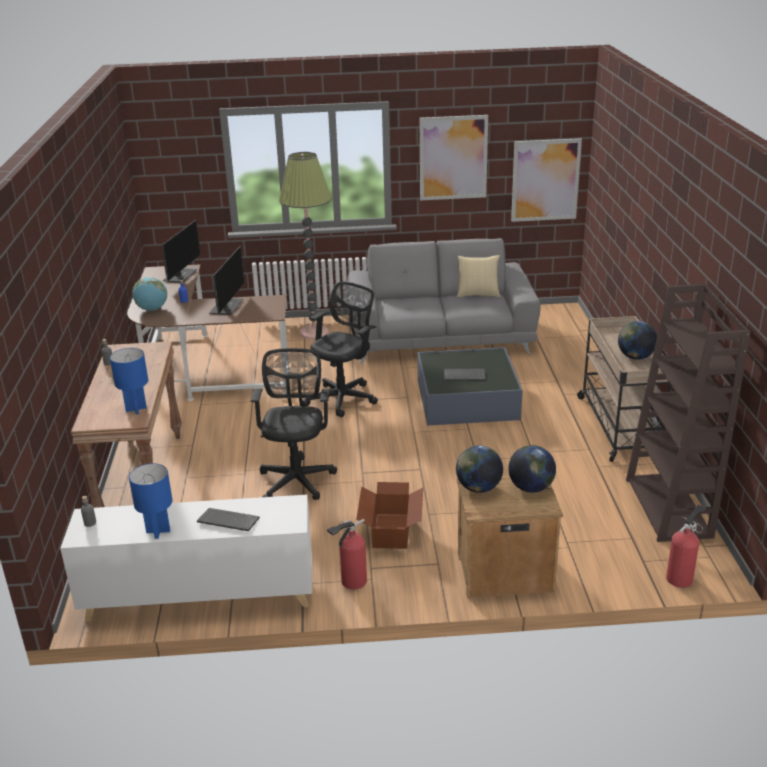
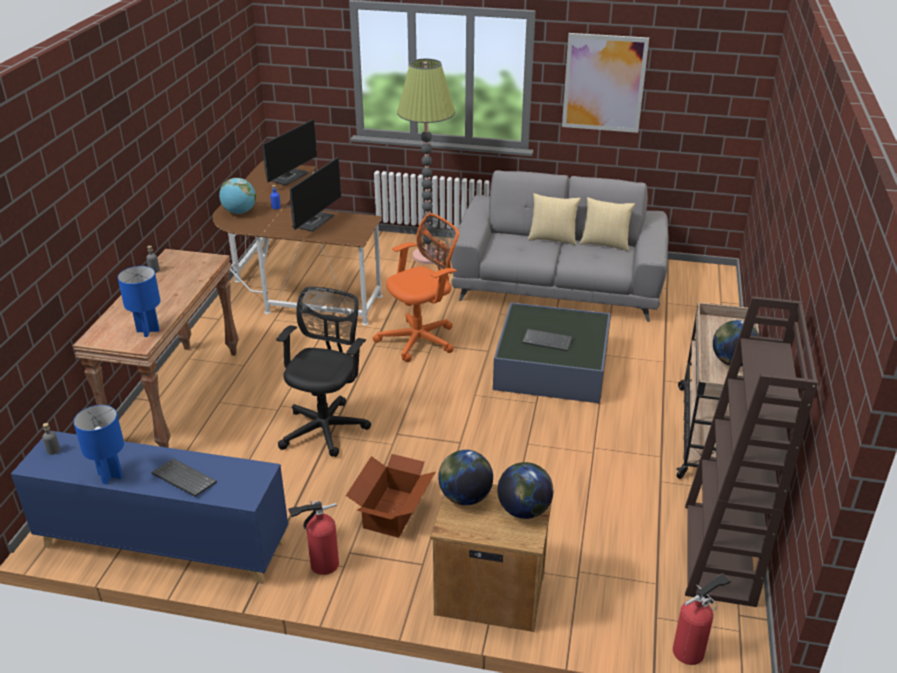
camera: 15 degrees right, 5 degrees up
white cabinet [60,495,312,622] -> blue cabinet [11,431,288,584]
black office chair [302,281,378,417] -> orange office chair [373,213,459,362]
picture [511,138,582,222] -> none
none -> pillow [528,193,581,245]

